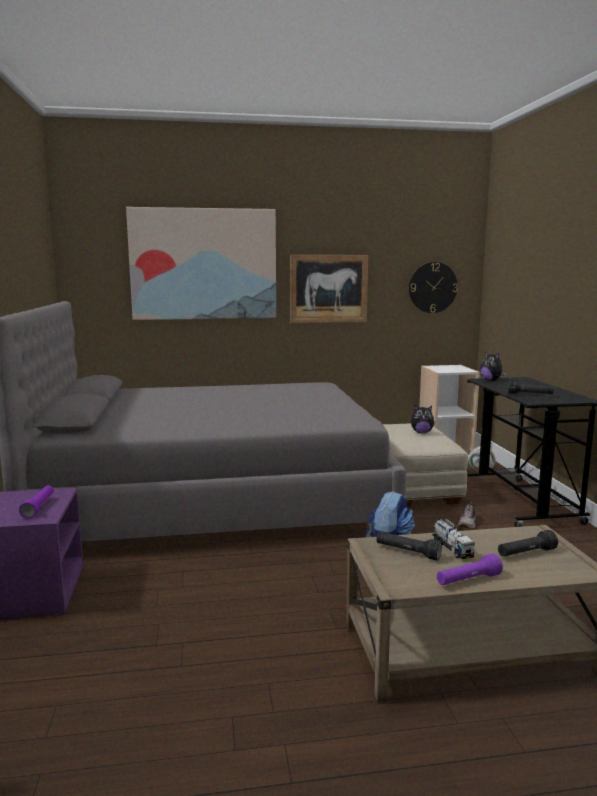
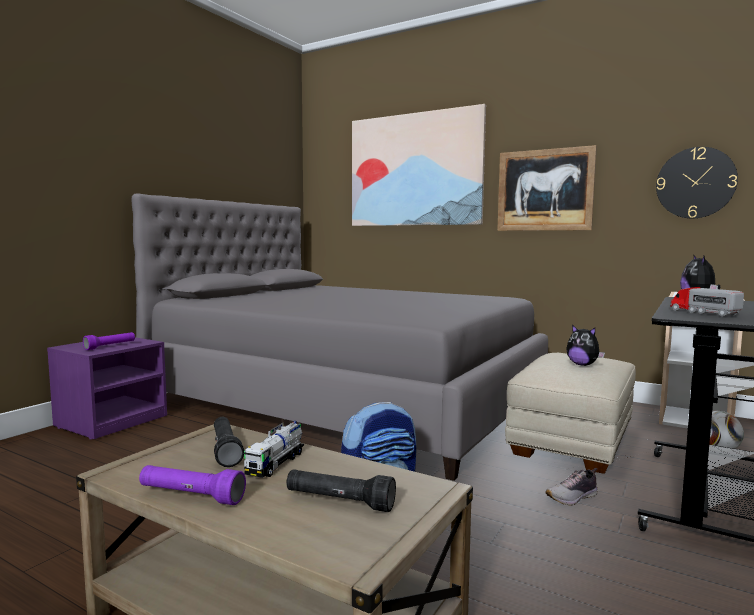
camera: 40 degrees right, 5 degrees down
black flashlight [508,381,554,394] -> toy truck [670,287,744,317]

